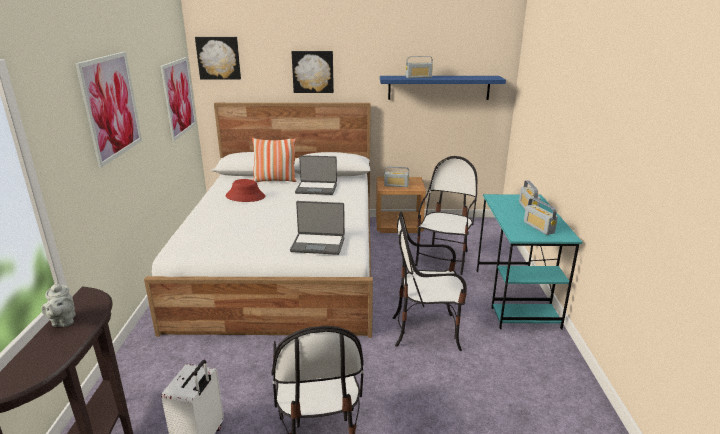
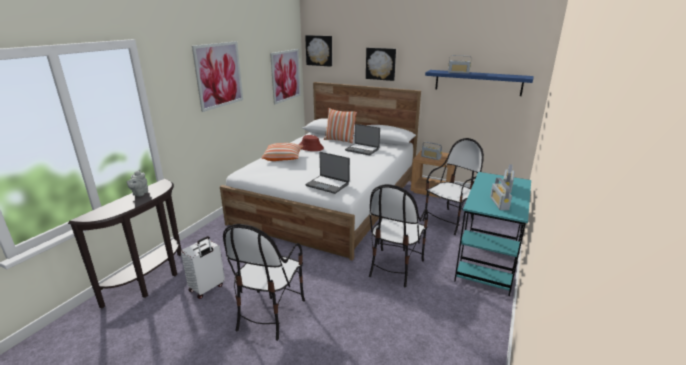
camera: 25 degrees right, 0 degrees up
chair [393,212,467,351] -> chair turned 90 degrees counterclockwise [369,184,428,287]
none -> pillow [262,143,303,161]

